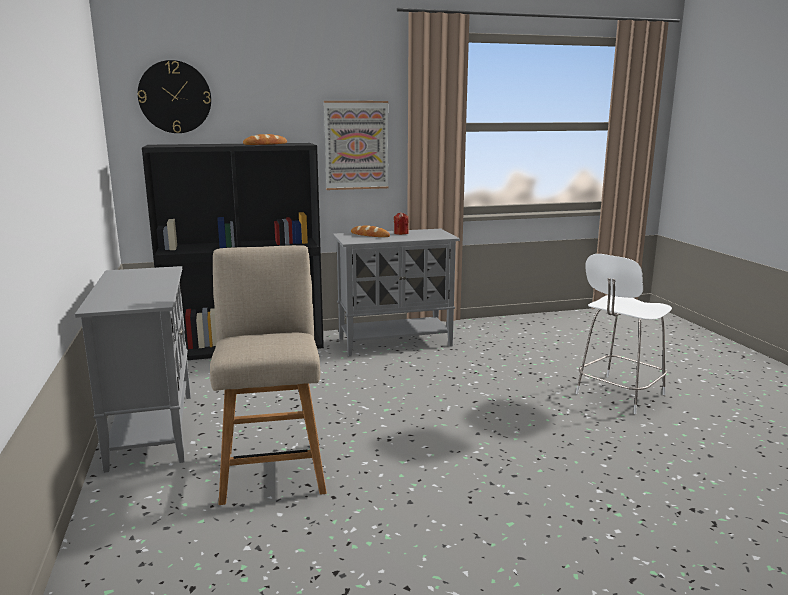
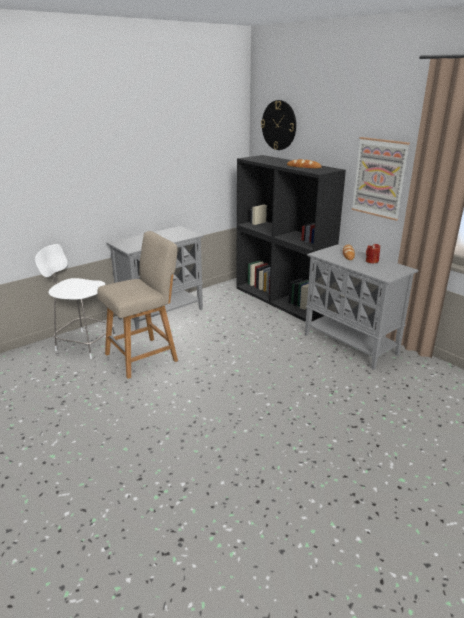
camera: 65 degrees right, 10 degrees up
white stool [576,254,672,414] -> white stool moved to [35,244,115,359]

